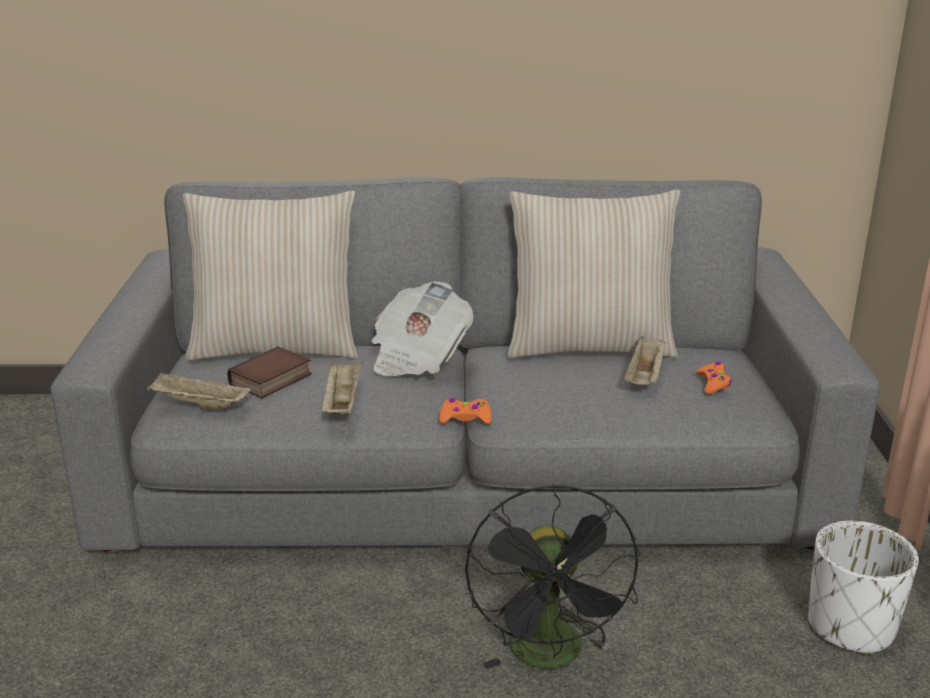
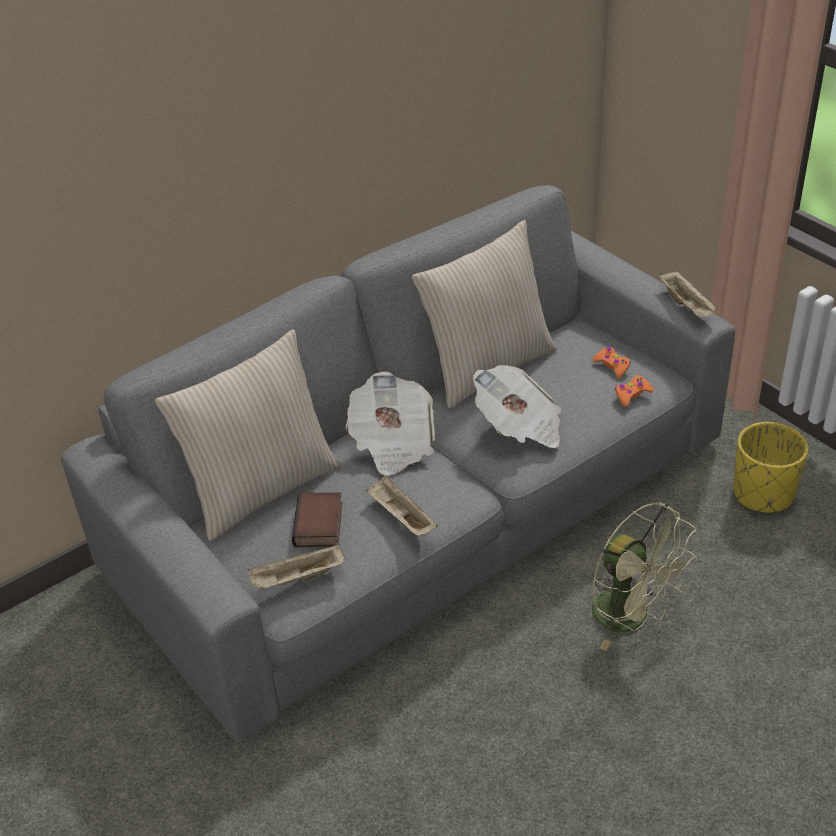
camera: 35 degrees left, 15 degrees up
orange game controller [439,398,492,424] -> orange game controller moved to [615,375,654,407]
black fan [465,484,641,669] -> green fan [592,502,697,651]
beige tray [624,336,666,385] -> beige tray moved to [659,270,718,317]
white planter [808,521,919,655] -> yellow planter [734,422,808,513]
none -> newspaper [473,365,561,448]

